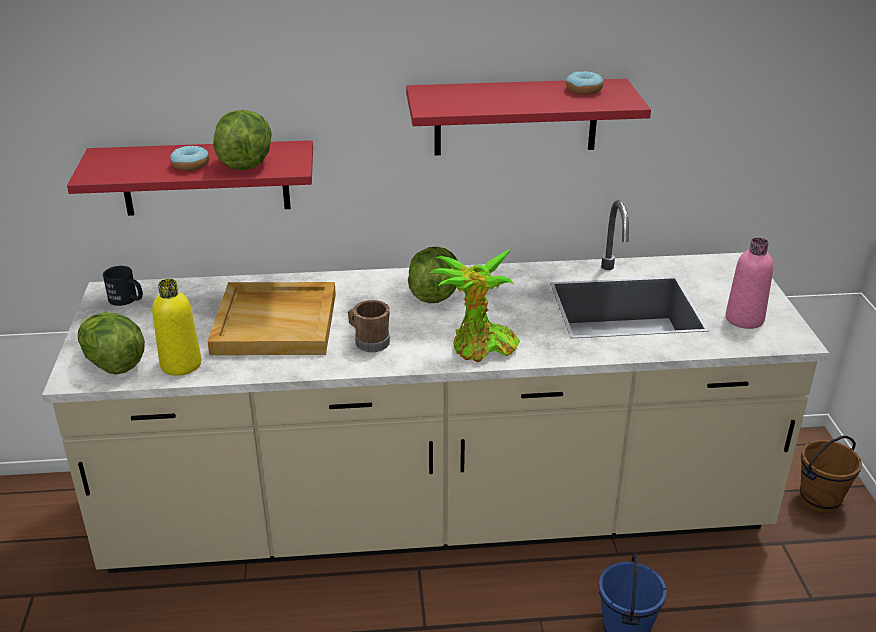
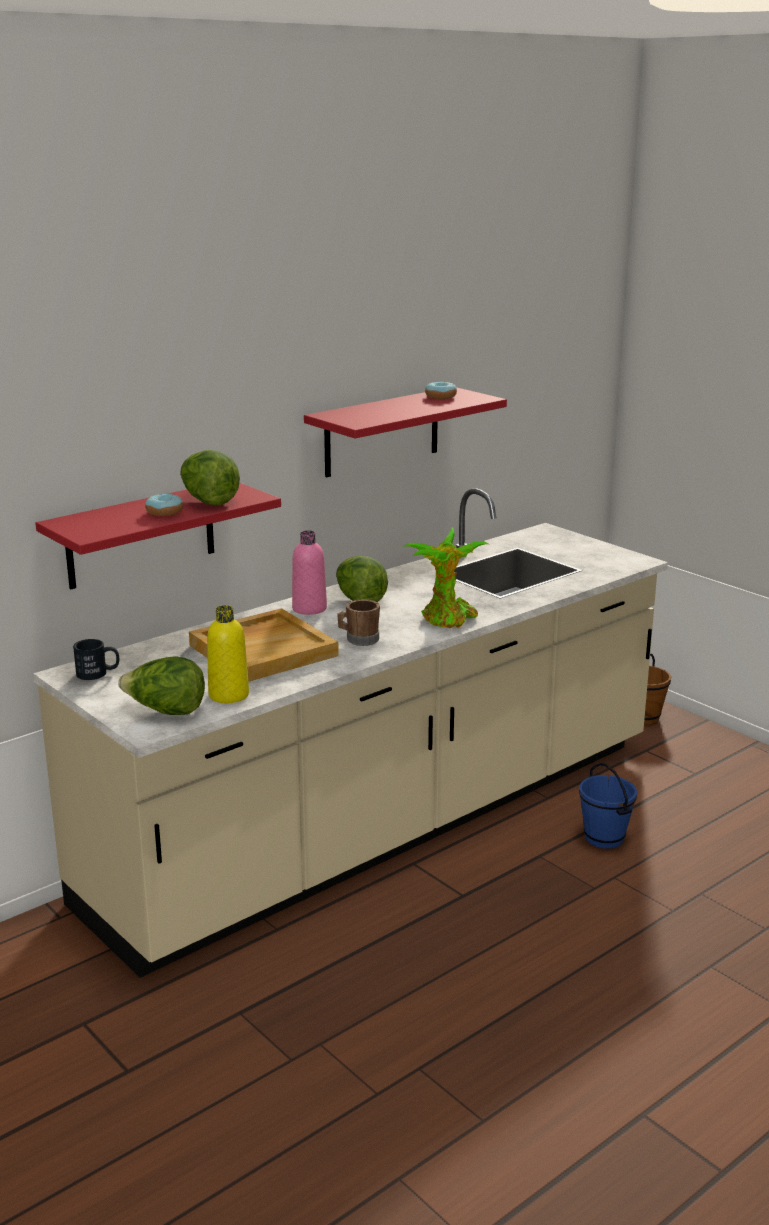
camera: 35 degrees left, 10 degrees down
pink bottle [726,238,773,329] -> pink bottle moved to [292,531,327,615]

